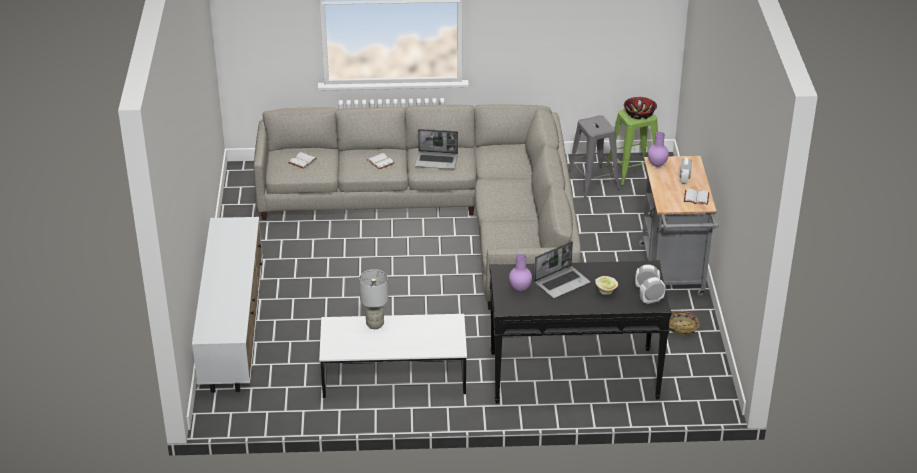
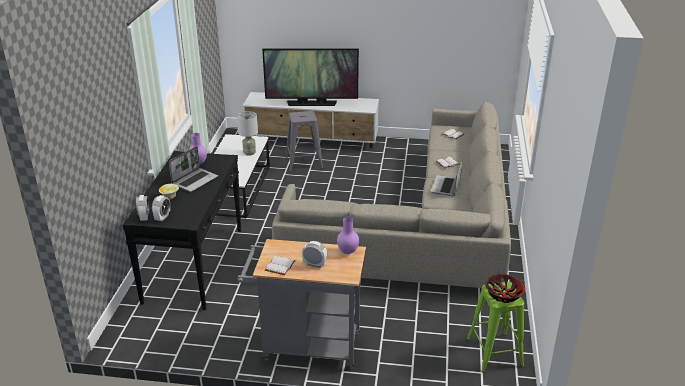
camera: 100 degrees right, 5 degrees down
laptop [534,241,590,298] -> laptop turned 120 degrees counterclockwise [169,146,218,192]
grey stool [568,115,620,198] -> grey stool moved to [286,111,323,172]
basket [669,311,700,336] -> none
none -> television [262,48,359,106]

